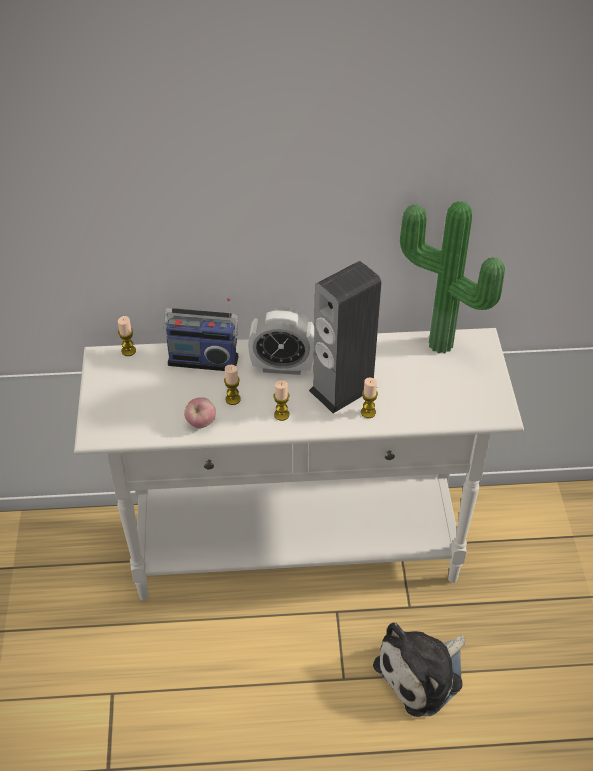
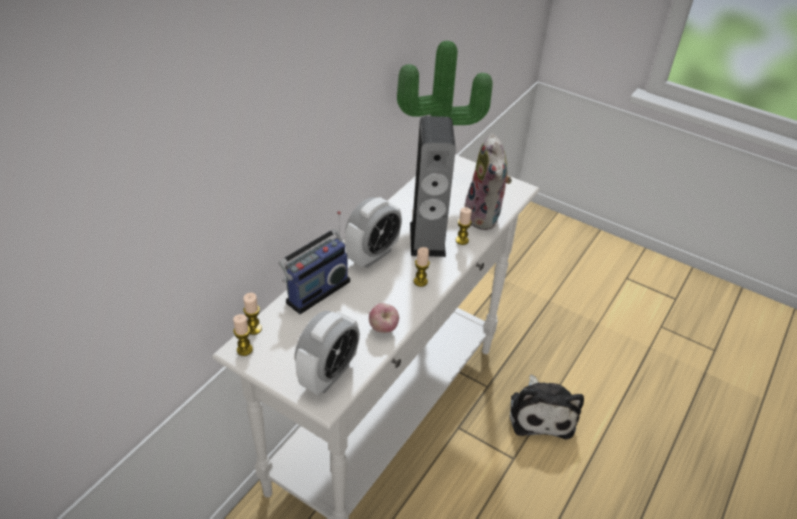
camera: 55 degrees left, 5 degrees down
candle [224,365,241,405] -> candle moved to [233,314,253,356]
none -> alarm clock [295,311,360,395]
none -> plush toy [465,133,512,230]

